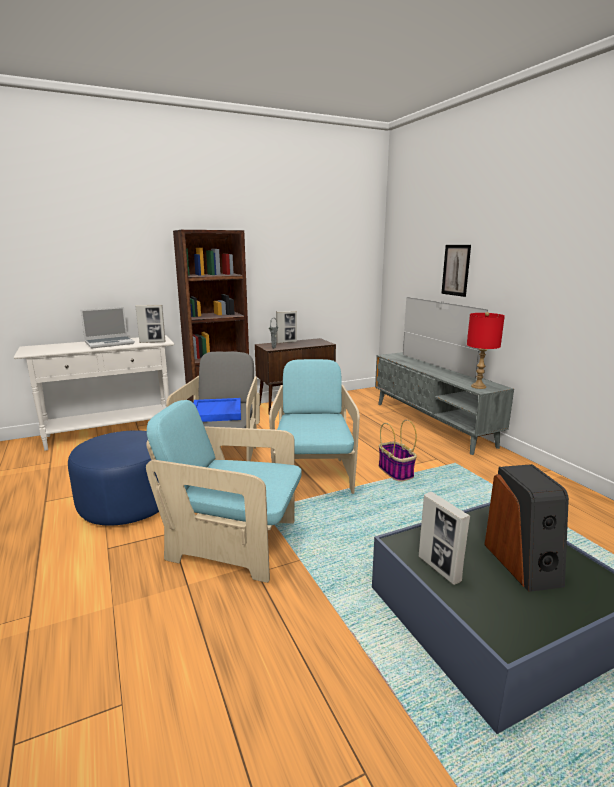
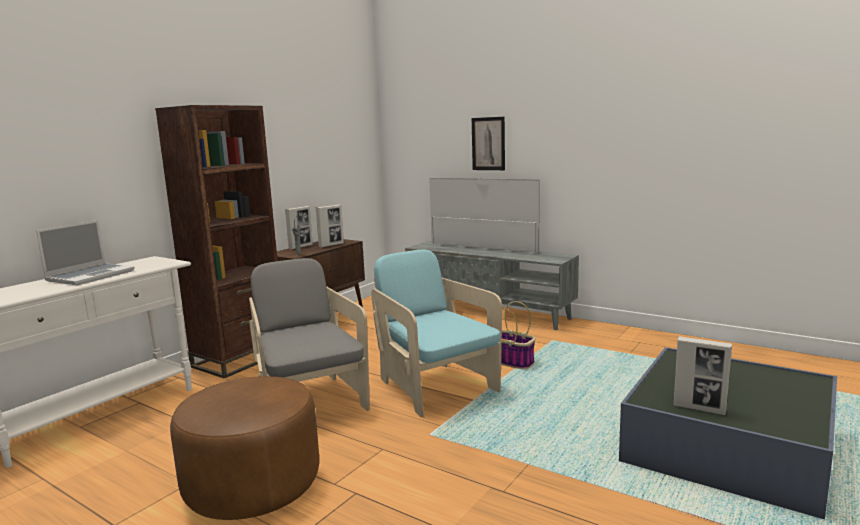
camera: 30 degrees left, 5 degrees down
blue ottoman [68,430,159,526] -> brown ottoman [170,376,319,520]
picture frame [135,305,165,343] -> picture frame moved to [316,205,344,248]
turquoise armchair [146,400,302,583] -> none
blue tray [194,398,241,422] -> none
red table lamp [467,312,505,389] -> none
speaker [484,464,569,592] -> none

